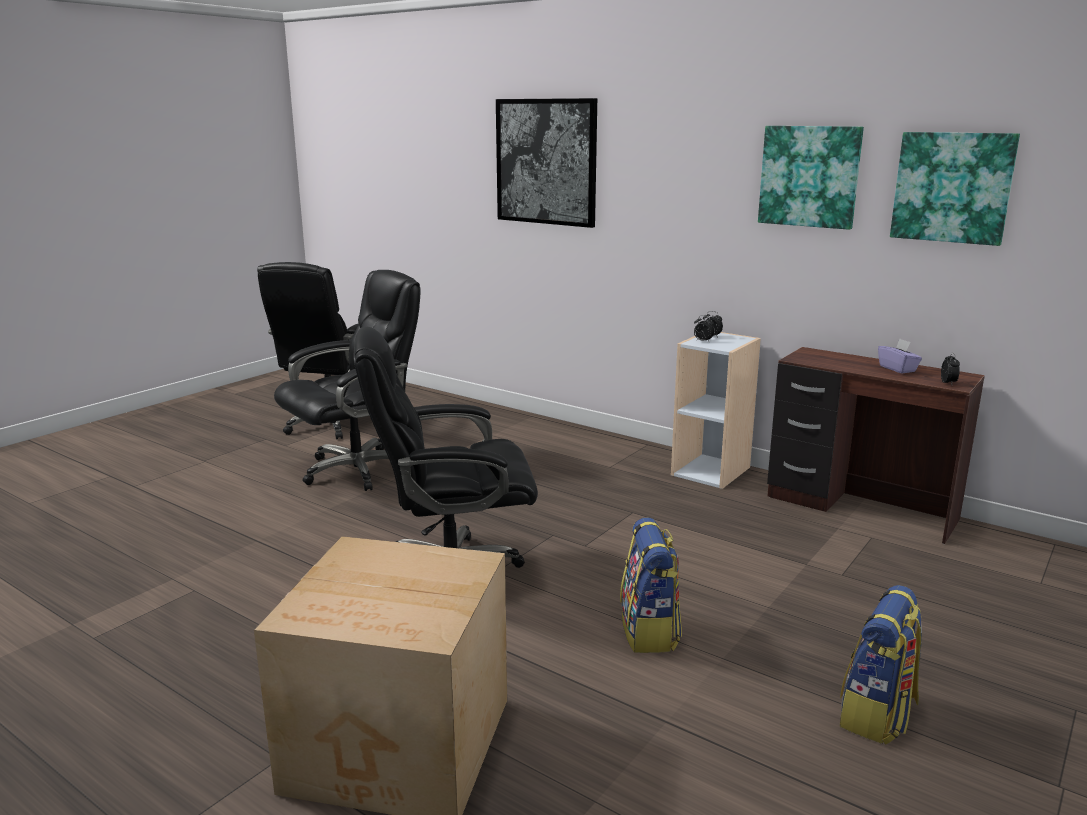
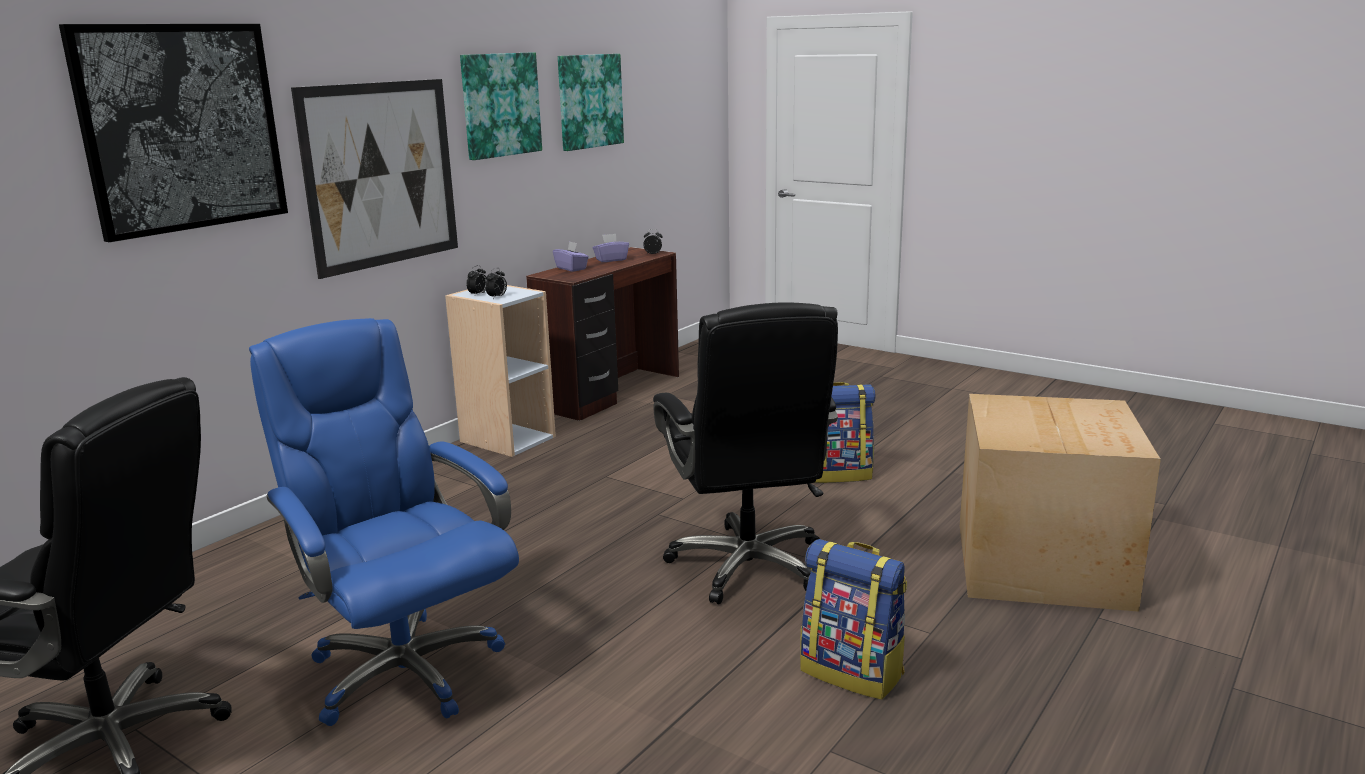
camera: 90 degrees left, 0 degrees up
black office chair [274,270,421,491] -> blue office chair [249,318,519,726]
backpack [840,585,922,745] -> backpack moved to [800,539,907,700]
none -> picture [291,79,458,279]
none -> purple tissue box [553,241,589,272]

